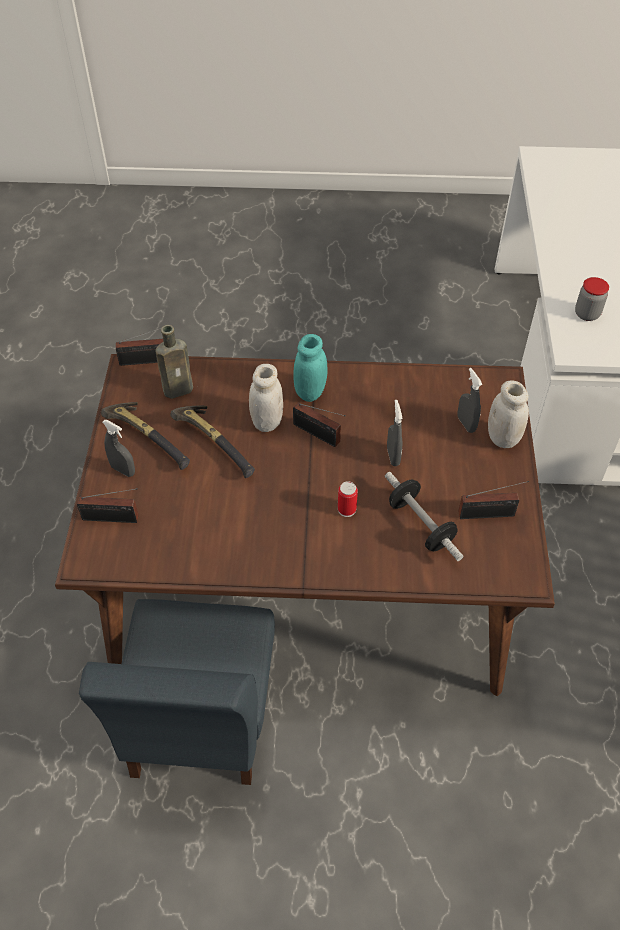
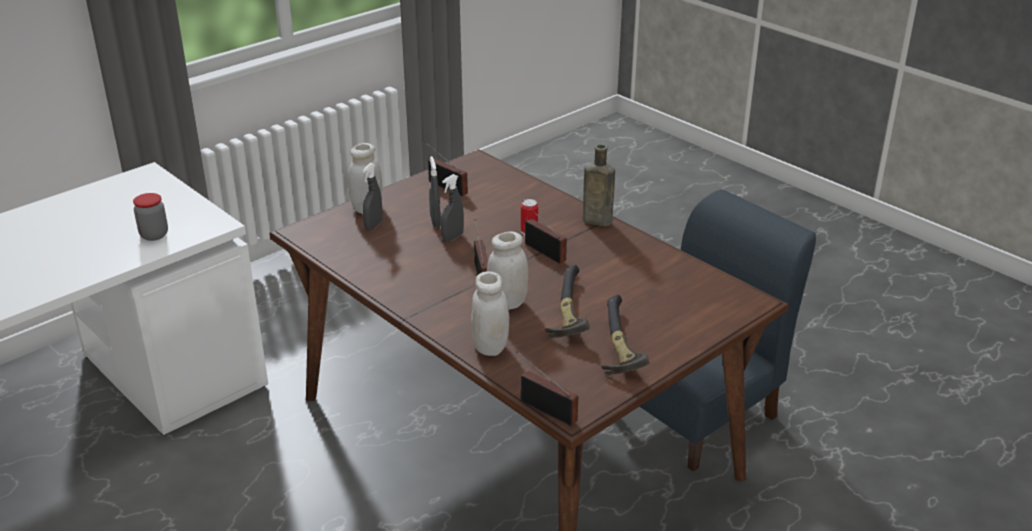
camera: 135 degrees left, 20 degrees down
radio [77,488,139,523] -> radio moved to [523,201,567,264]
grey spray bottle [102,420,135,477] -> grey spray bottle moved to [429,156,441,227]
brown bottle [155,325,193,399] -> brown bottle moved to [583,144,615,227]
turquoise jar [293,334,328,402] -> none
dumbbell [385,472,464,561] -> none
none -> white jar [471,271,509,356]

